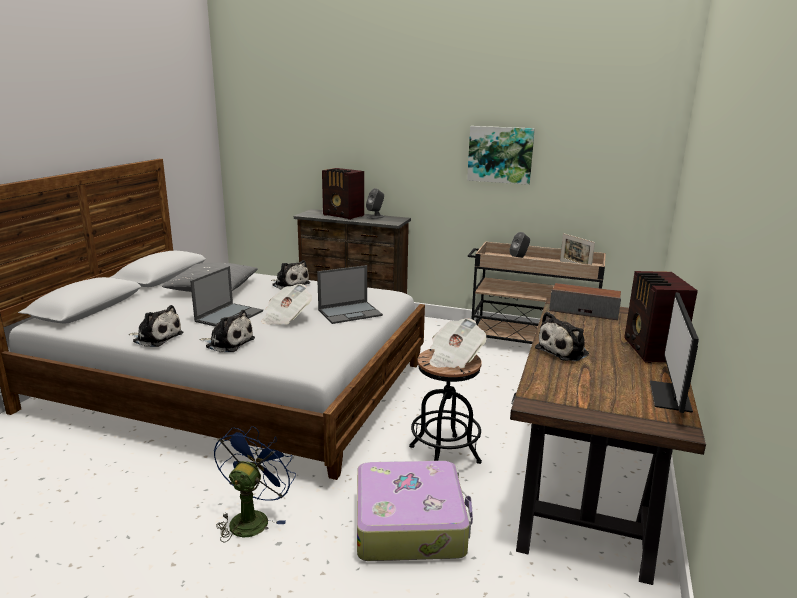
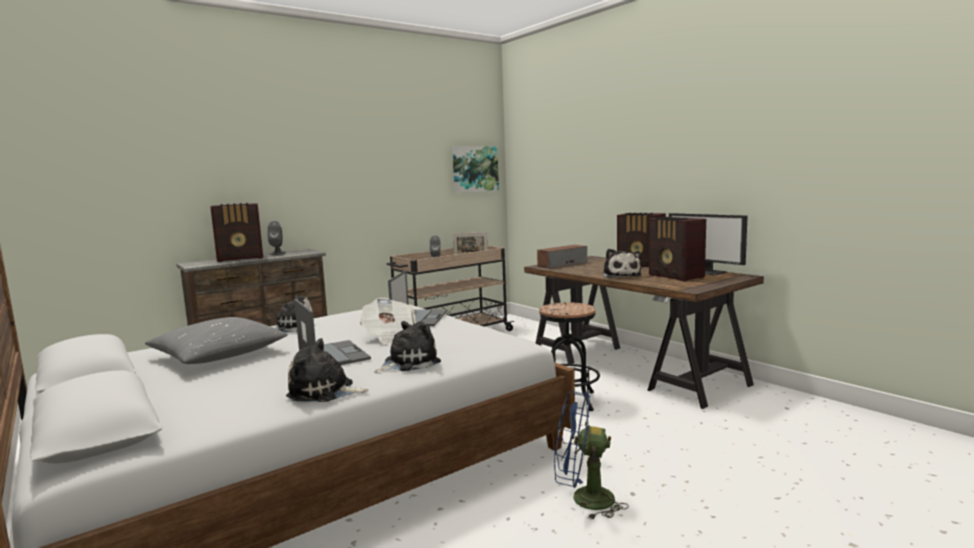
camera: 55 degrees left, 10 degrees down
plush toy [129,305,183,347] -> plush toy turned 135 degrees counterclockwise [286,338,369,402]
blue fan [214,426,296,543] -> blue fan turned 45 degrees counterclockwise [554,391,629,520]
suitcase [357,461,473,561] -> none
newspaper [430,318,486,368] -> none
picture [467,126,535,185] -> picture moved to [452,146,499,193]
none -> radio [649,217,706,281]

